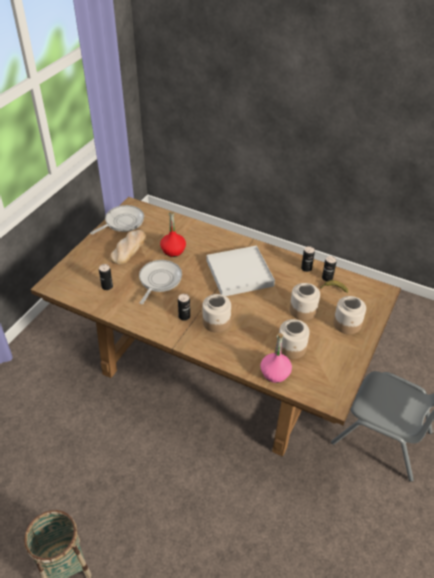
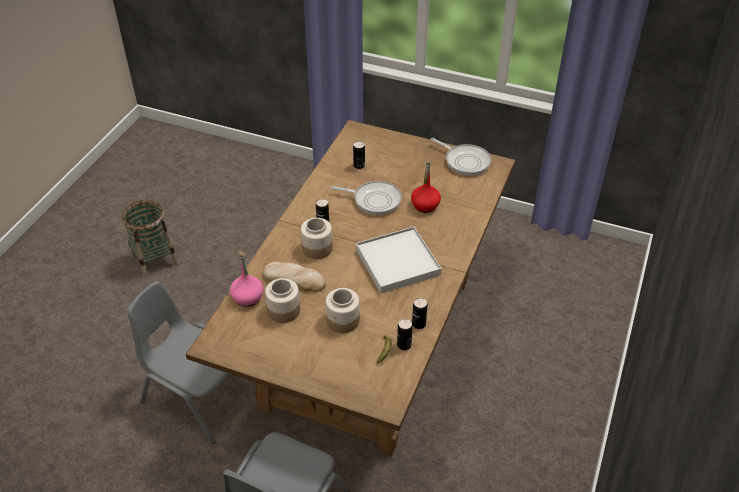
camera: 85 degrees right, 0 degrees up
bread [110,230,146,265] -> bread moved to [263,262,326,292]
jar [333,296,366,334] -> none
none -> grey chair [127,281,256,444]

